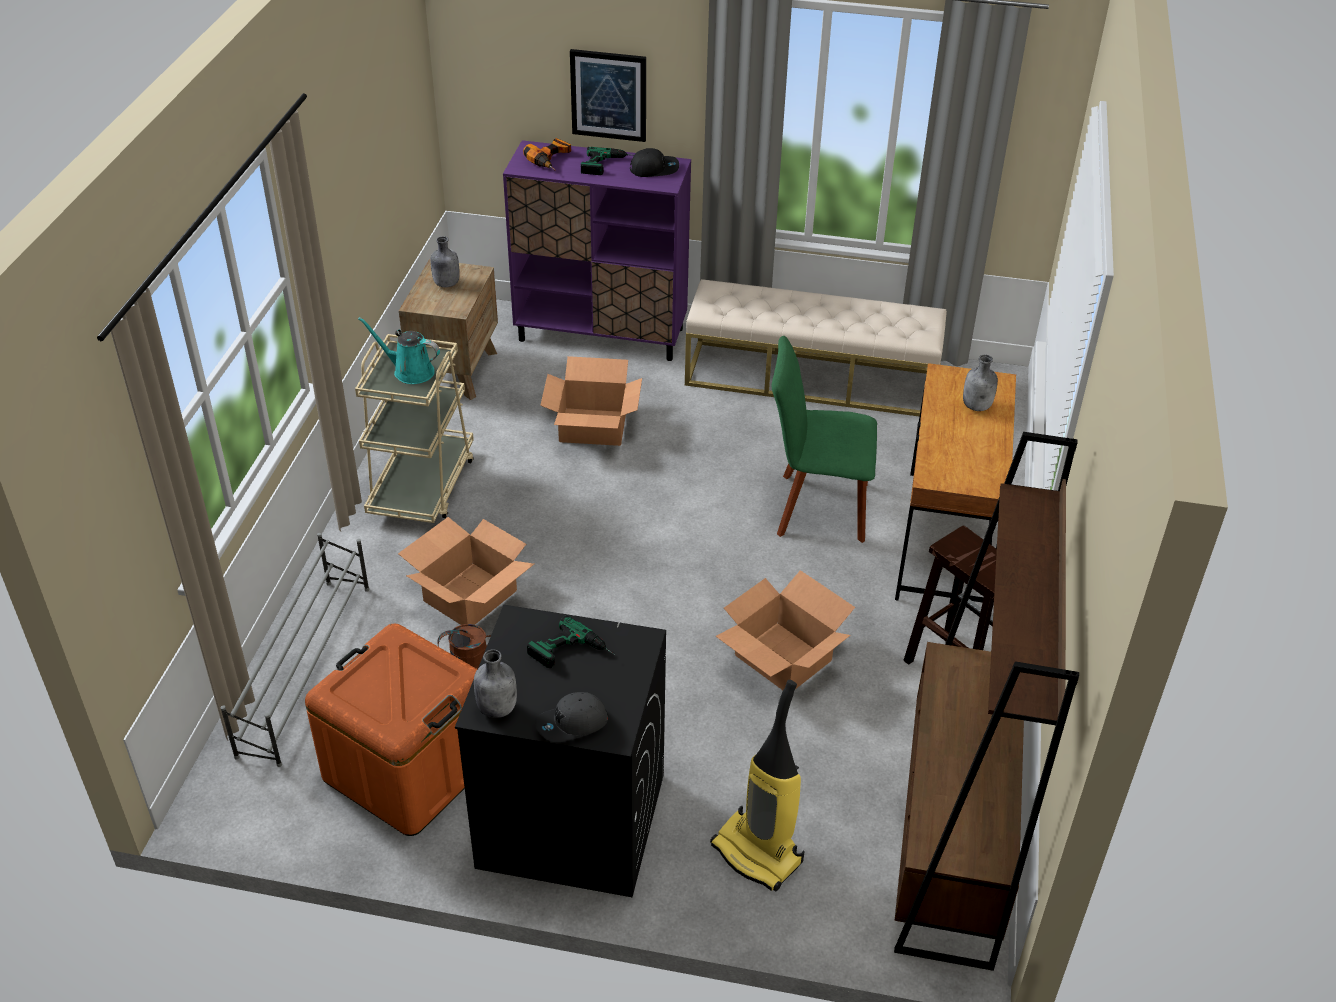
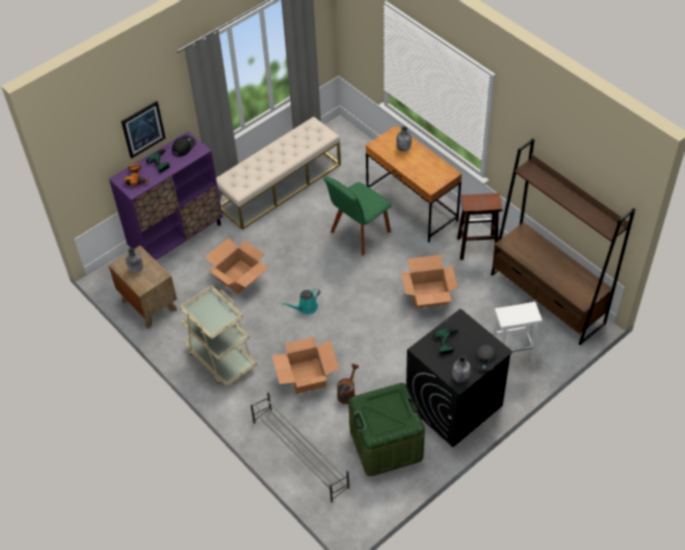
camera: 50 degrees left, 10 degrees up
orange storage box [305,623,477,836] -> green storage box [348,383,425,476]
turquoise watering can [358,317,440,384] -> turquoise watering can moved to [282,288,321,314]
vacuum cleaner [710,680,805,891] -> white stool [492,302,542,368]

